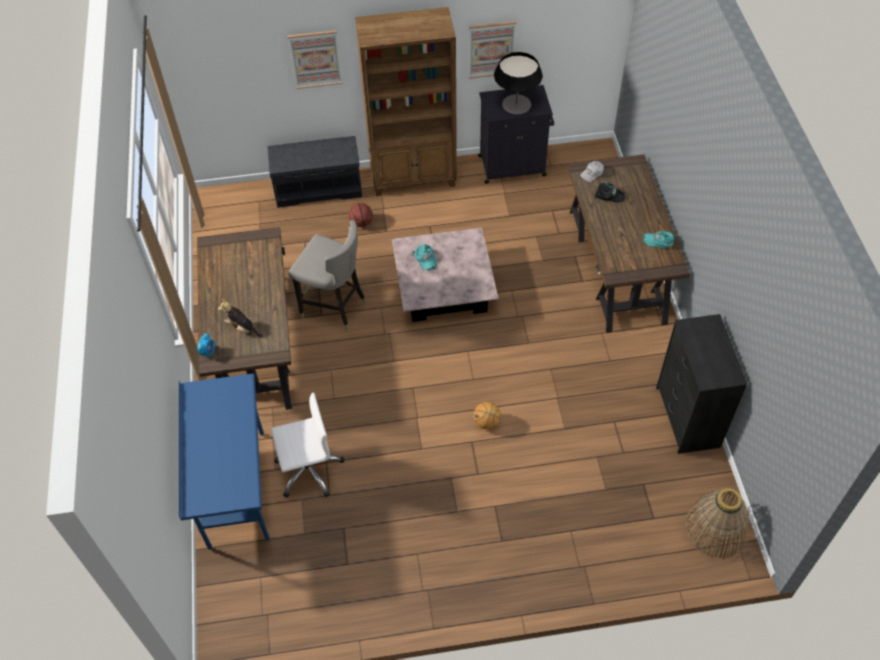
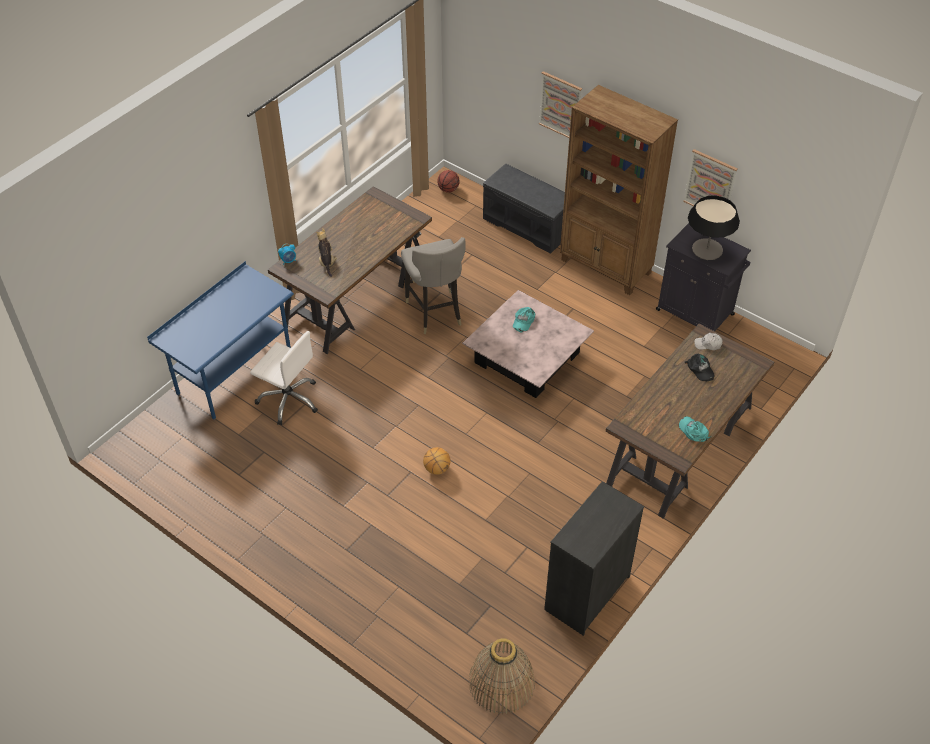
camera: 45 degrees right, 5 degrees down
basketball [349,203,373,227] -> basketball moved to [437,170,460,193]

